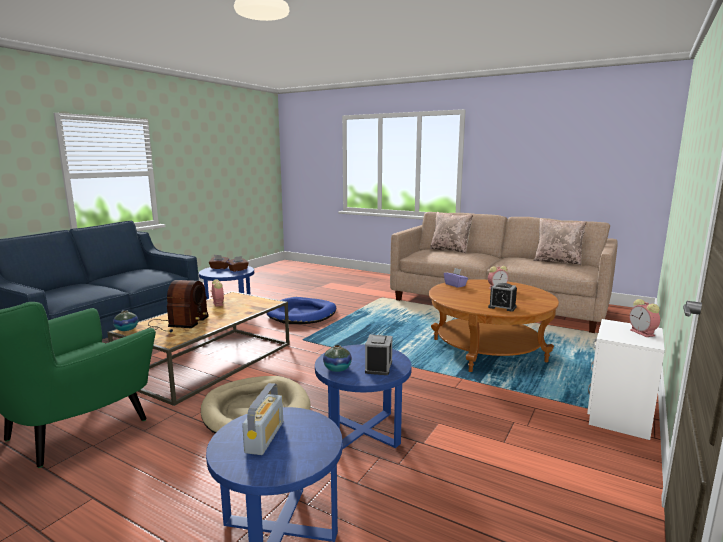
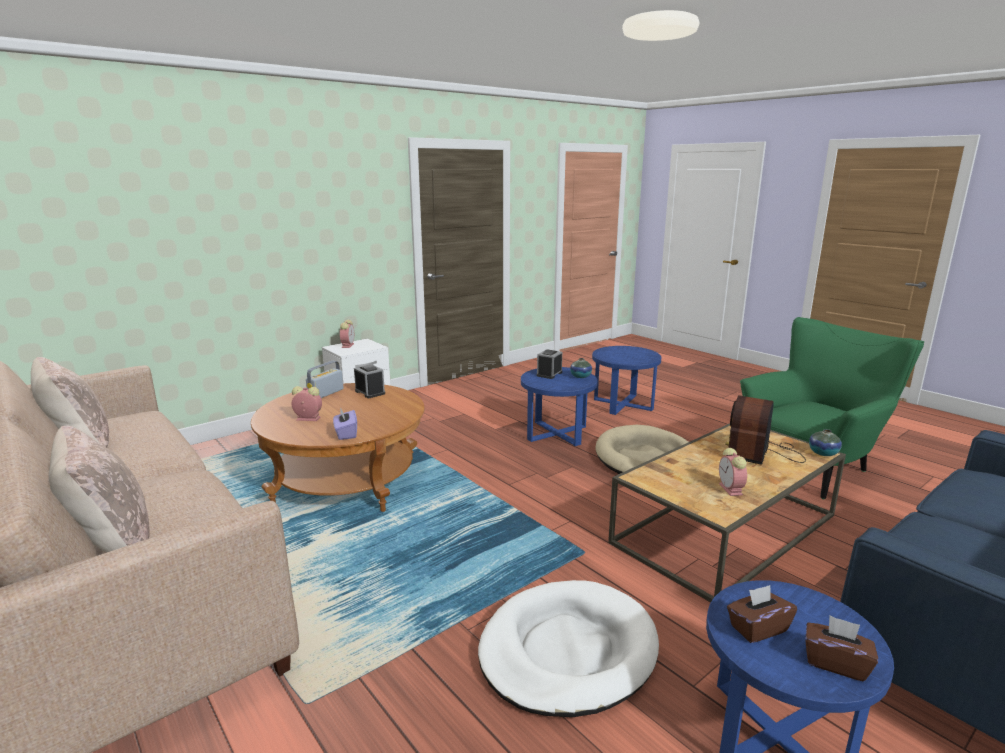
camera: 160 degrees left, 5 degrees up
radio [242,383,283,455] -> radio moved to [306,361,344,398]
blue dog bed [266,297,336,324] -> white dog bed [478,580,659,717]

